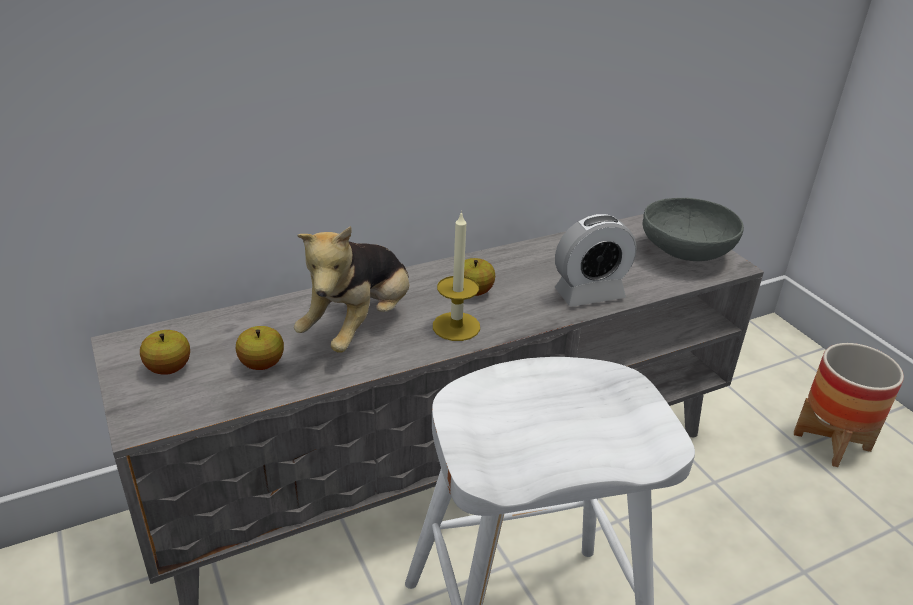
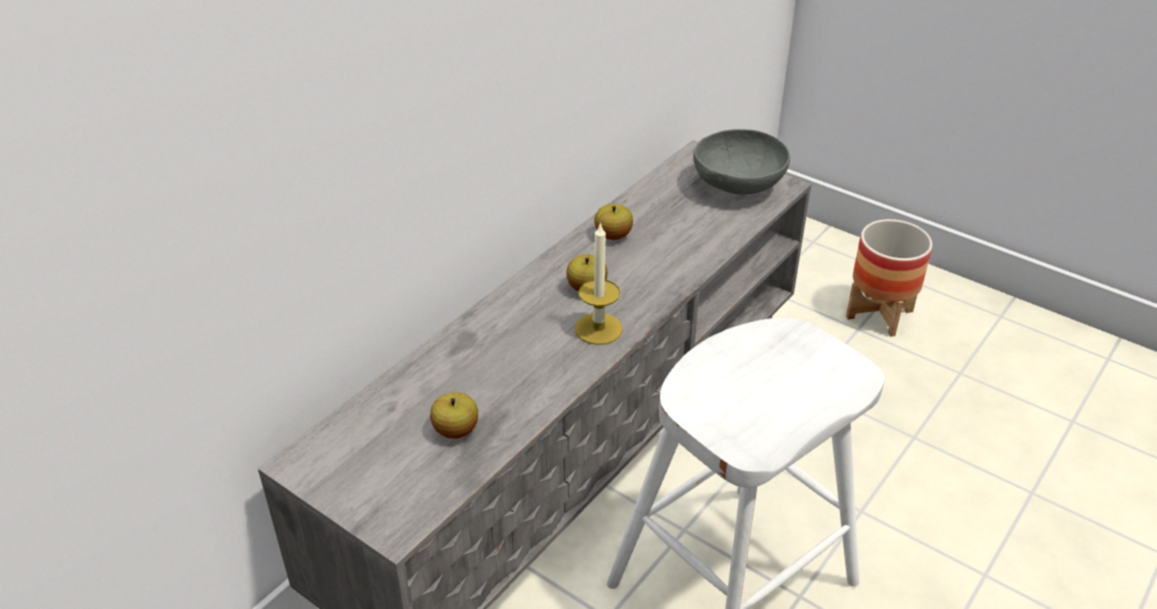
camera: 25 degrees left, 5 degrees up
apple [140,330,190,375] -> apple moved to [594,204,633,240]
plush toy [294,226,409,353] -> none
alarm clock [555,214,637,307] -> none

